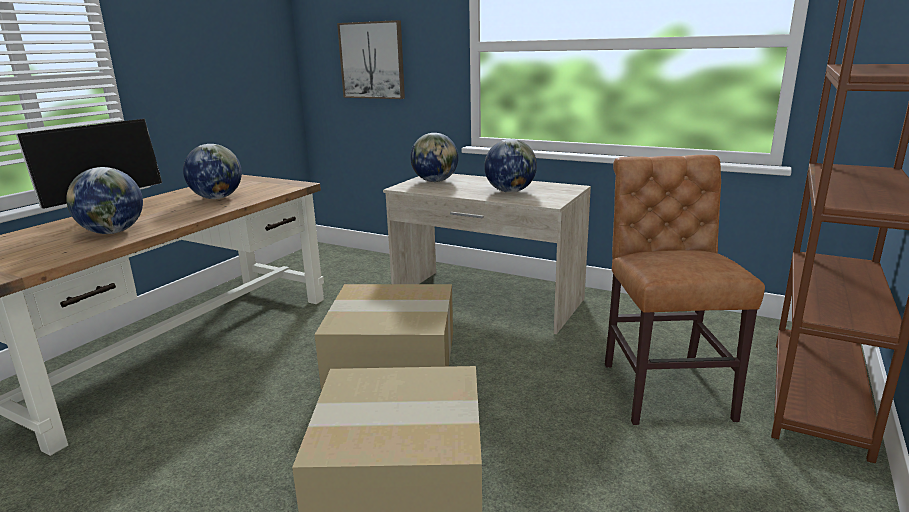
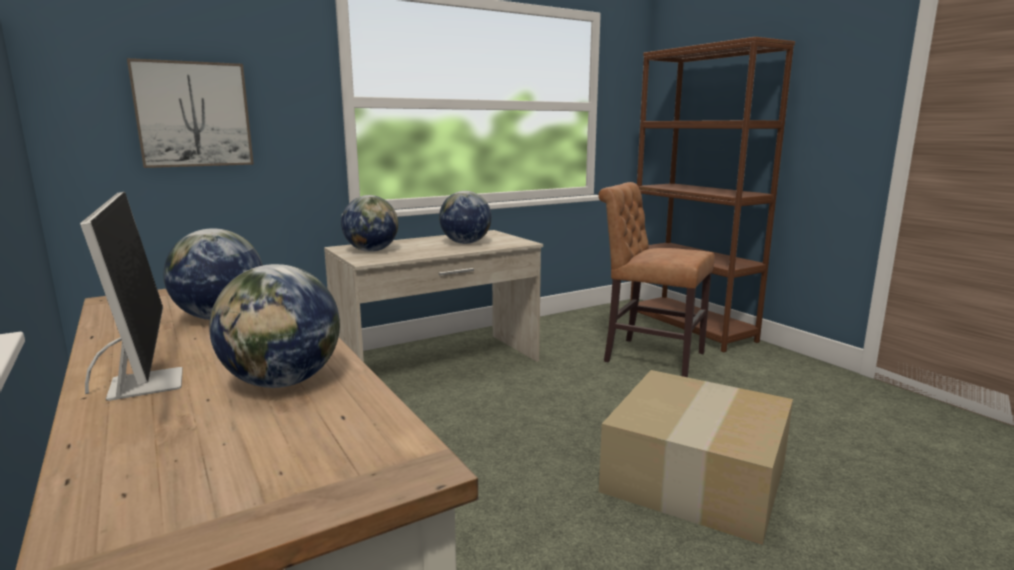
camera: 60 degrees left, 5 degrees down
cardboard box [315,284,453,390] -> none

